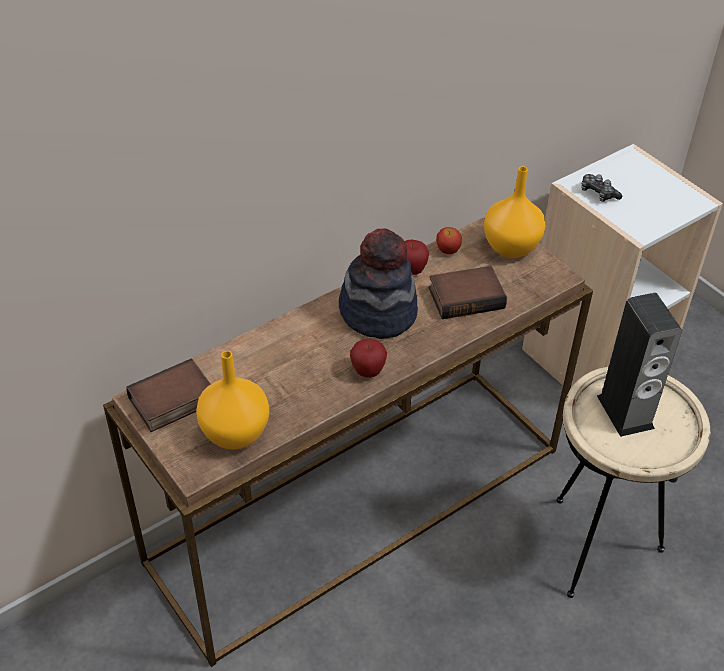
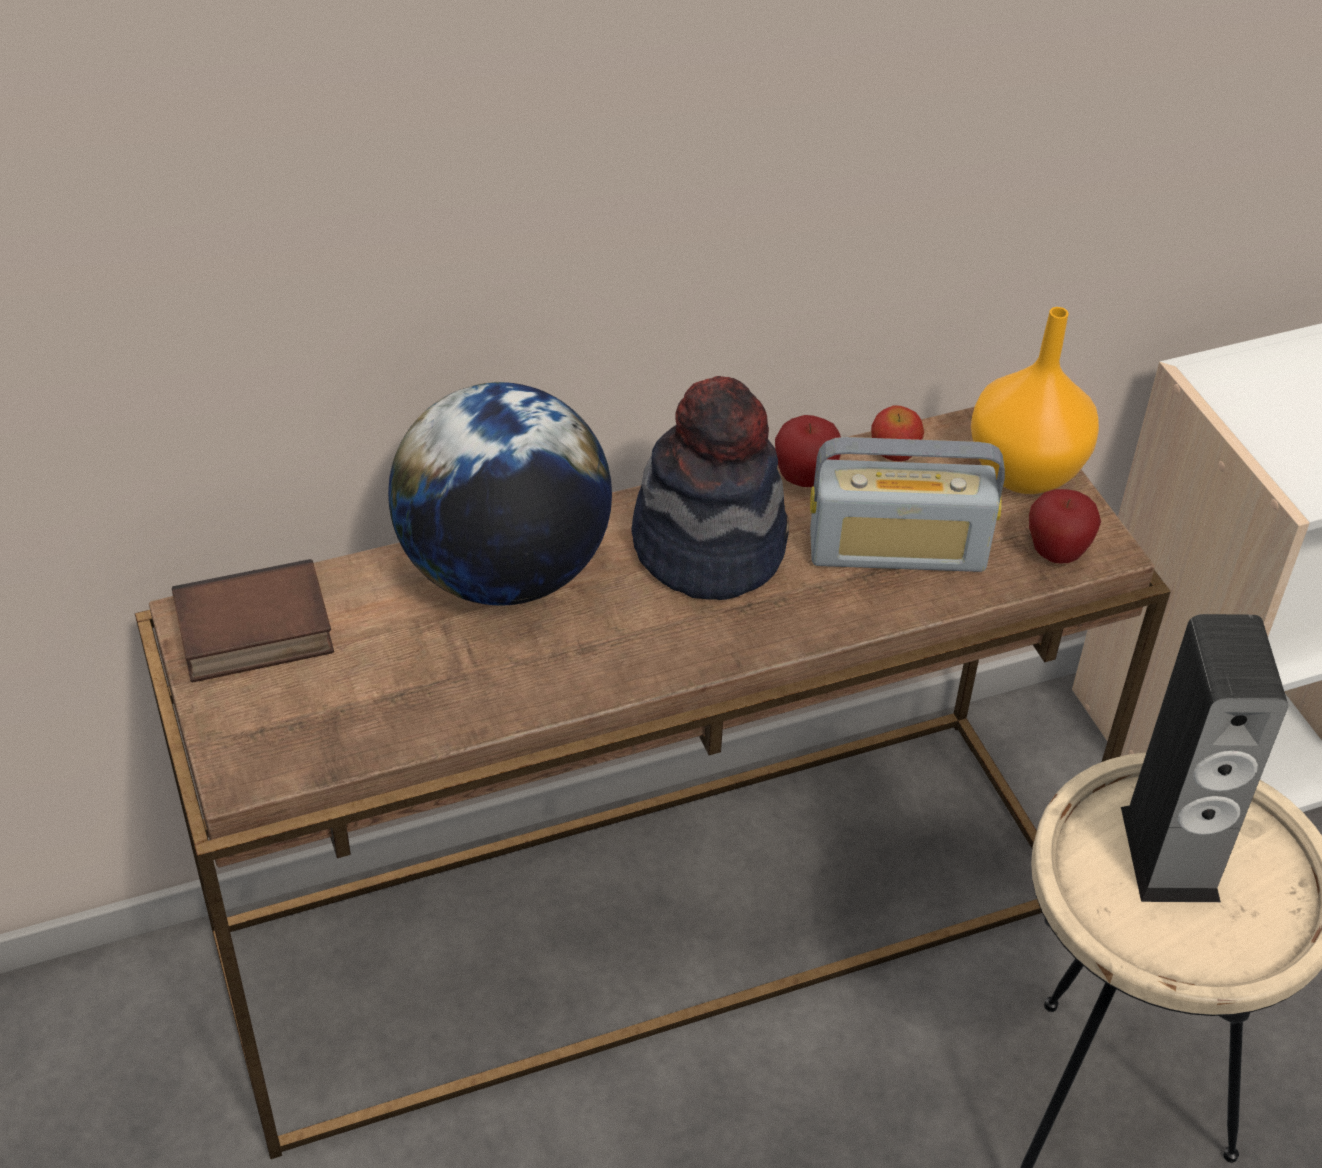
camera: 15 degrees right, 0 degrees up
orange vase [196,351,269,450] -> none
apple [350,339,387,378] -> apple moved to [1029,489,1101,563]
book [429,266,507,319] -> radio [810,437,1005,572]
game controller [581,174,622,202] -> none
none -> globe [388,382,612,606]

